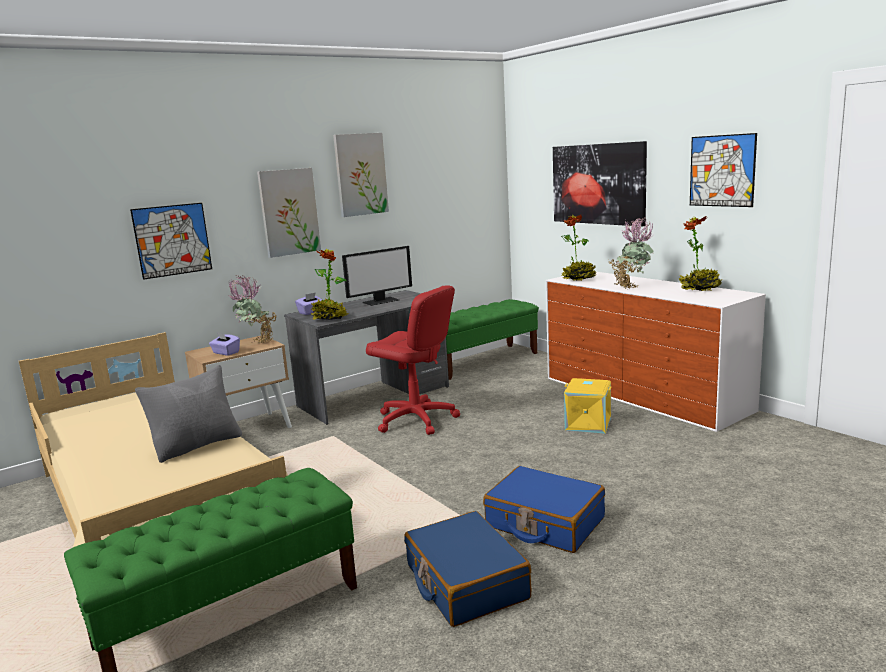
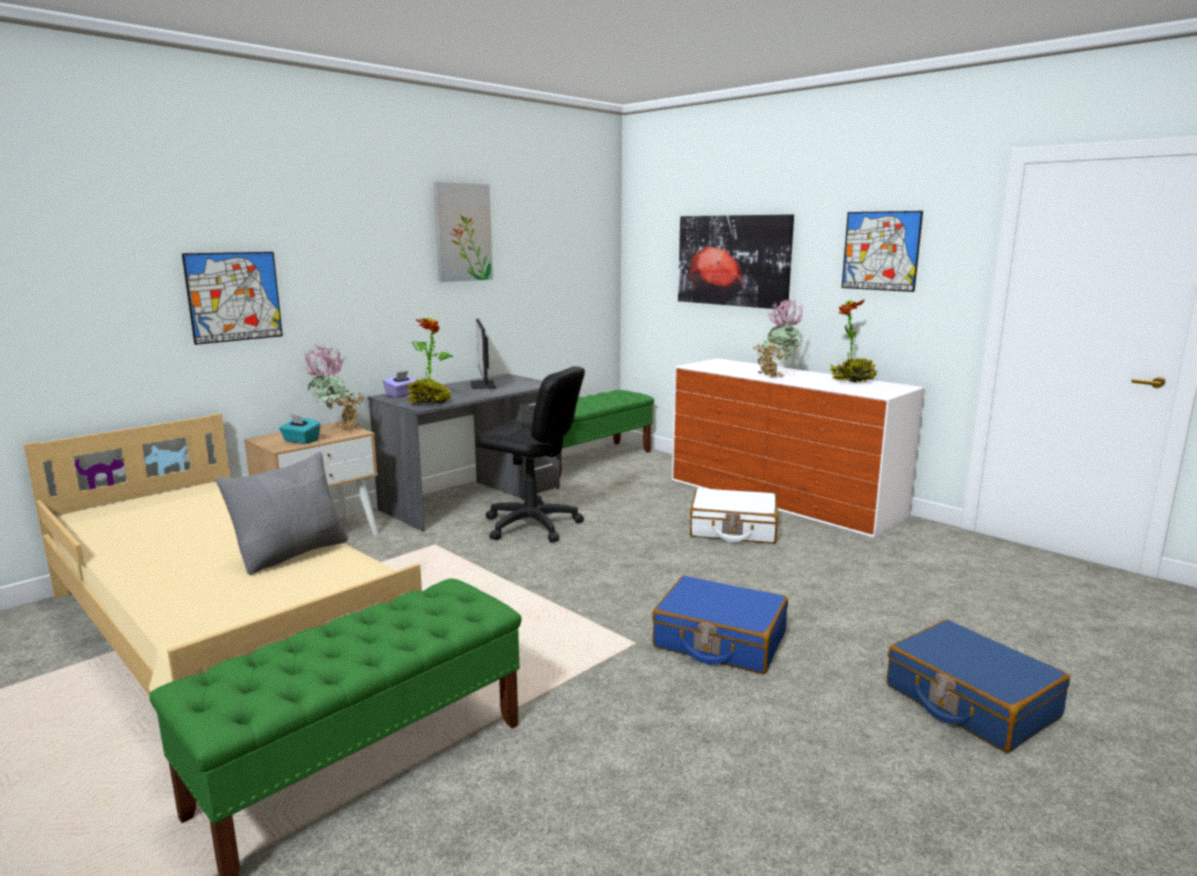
camera: 10 degrees left, 0 degrees up
purple tissue box [209,332,240,356] -> turquoise tissue box [279,414,320,444]
picture [257,168,321,258] -> none
monitor [342,246,412,306] -> monitor turned 120 degrees clockwise [470,319,496,389]
red office chair [366,285,460,435] -> black office chair [476,366,585,543]
blue suitcase [404,511,531,627] -> blue suitcase moved to [887,619,1070,753]
potted plant [561,214,597,281] -> none
yellow storage box [564,378,612,434] -> white suitcase [690,488,778,544]

